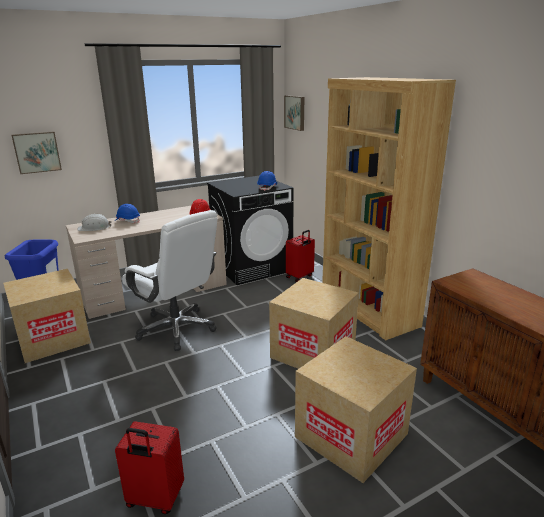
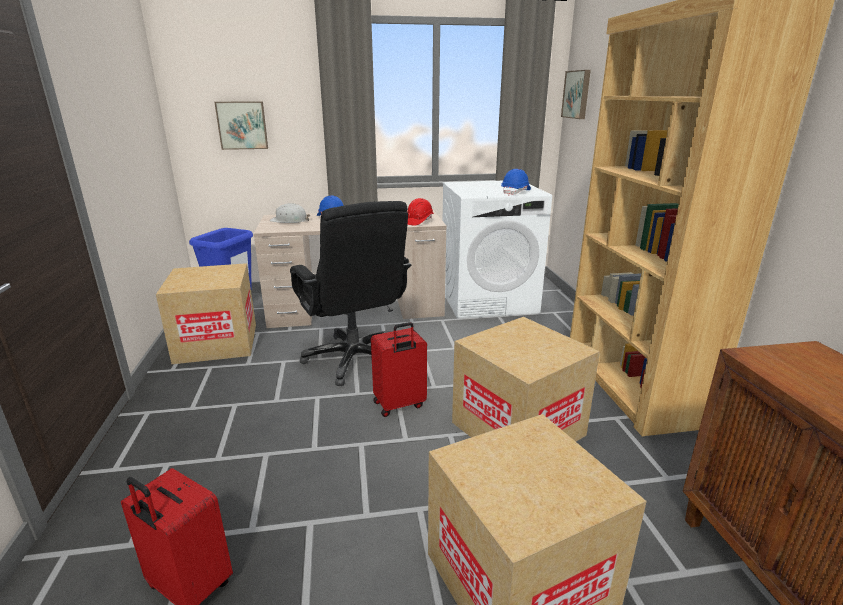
camera: 20 degrees right, 0 degrees up
white office chair [122,210,218,351] -> black office chair [290,201,411,386]
black washing machine [207,176,294,285] -> white washing machine [443,181,552,319]
red suitcase [286,230,315,282] -> red suitcase moved to [371,322,427,417]

